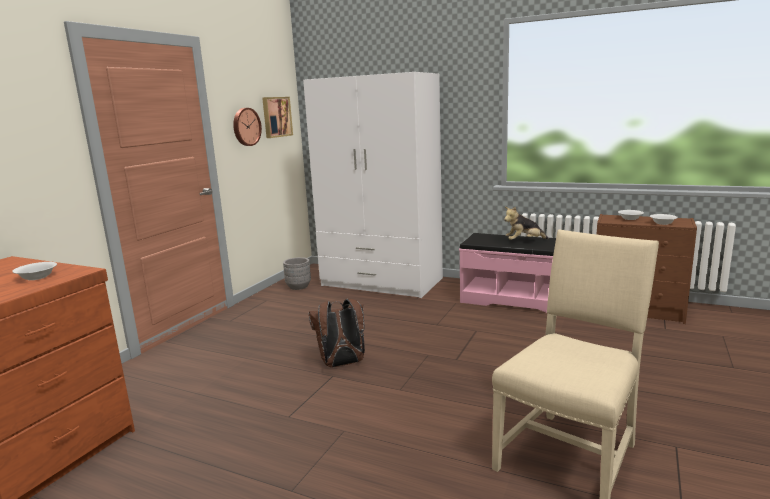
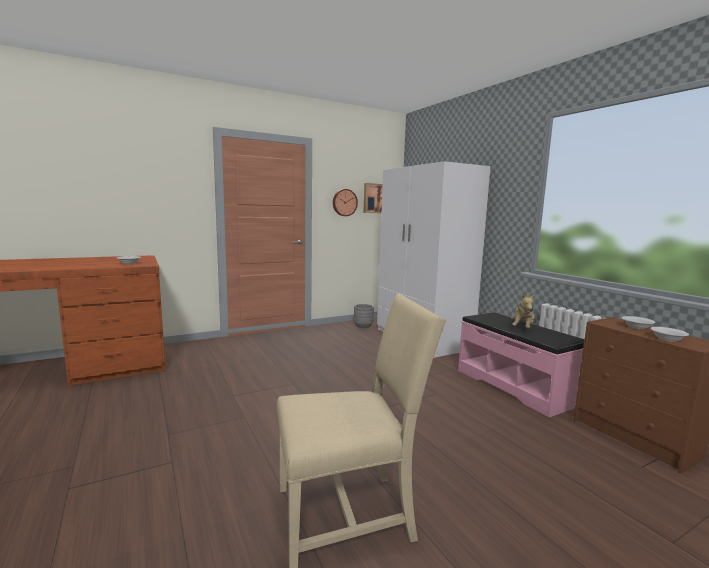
camera: 35 degrees right, 5 degrees down
brown backpack [309,299,365,367] -> none
plush toy [504,207,549,240] -> plush toy turned 90 degrees counterclockwise [511,294,535,328]

